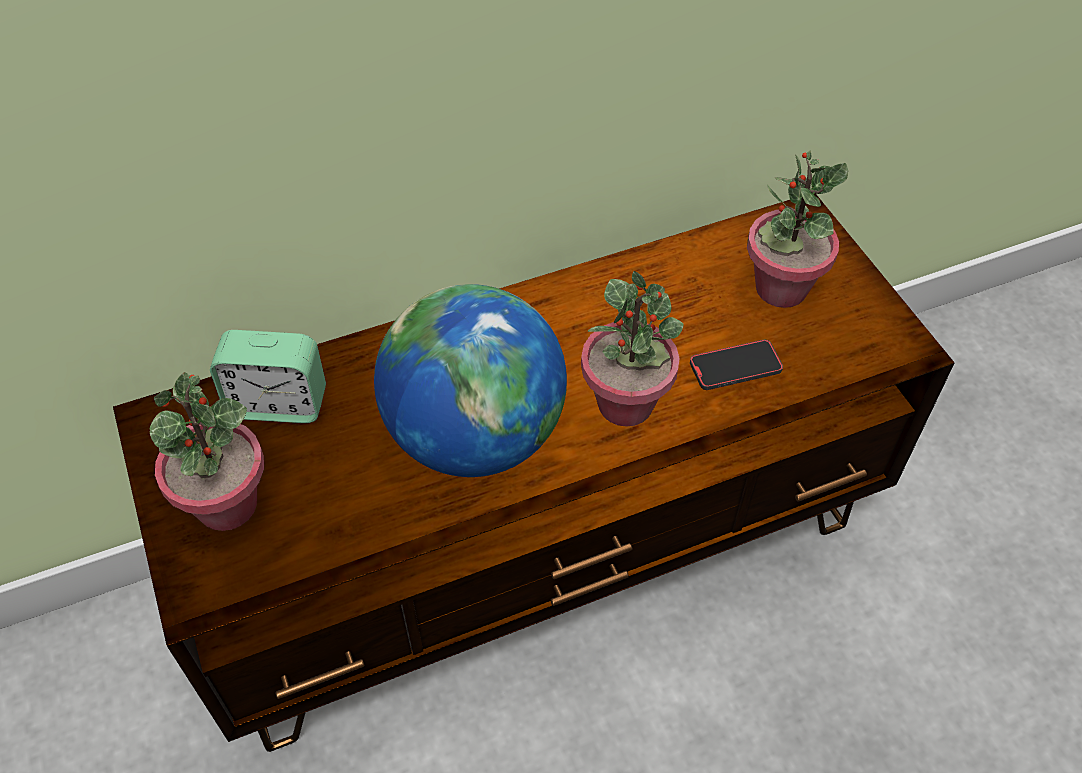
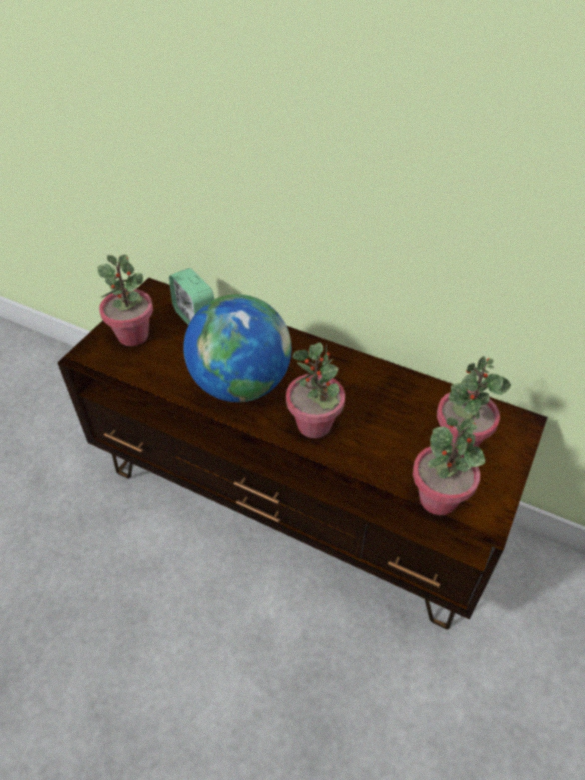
camera: 50 degrees right, 5 degrees down
phone [690,339,783,390] -> none
none -> potted plant [413,418,485,515]

